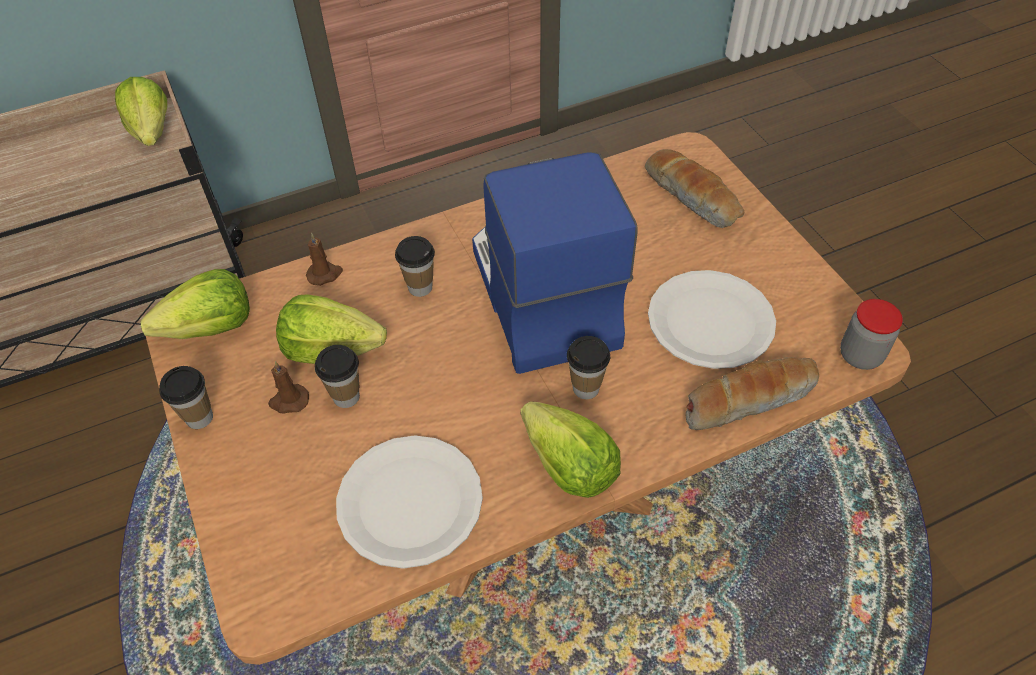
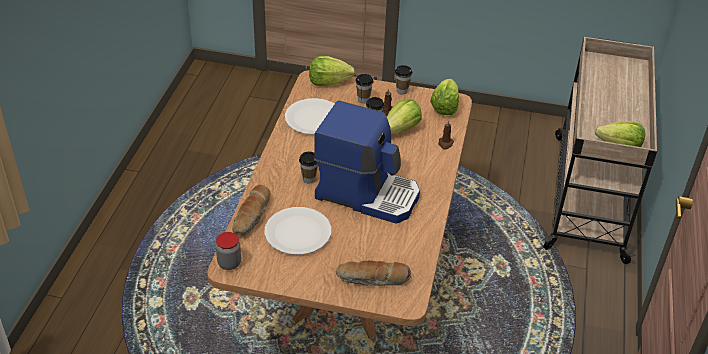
camera: 125 degrees right, 10 degrees down
cup [395,236,435,297] -> cup moved to [355,74,373,103]
lettuce [521,401,621,498] -> lettuce moved to [309,56,355,86]

